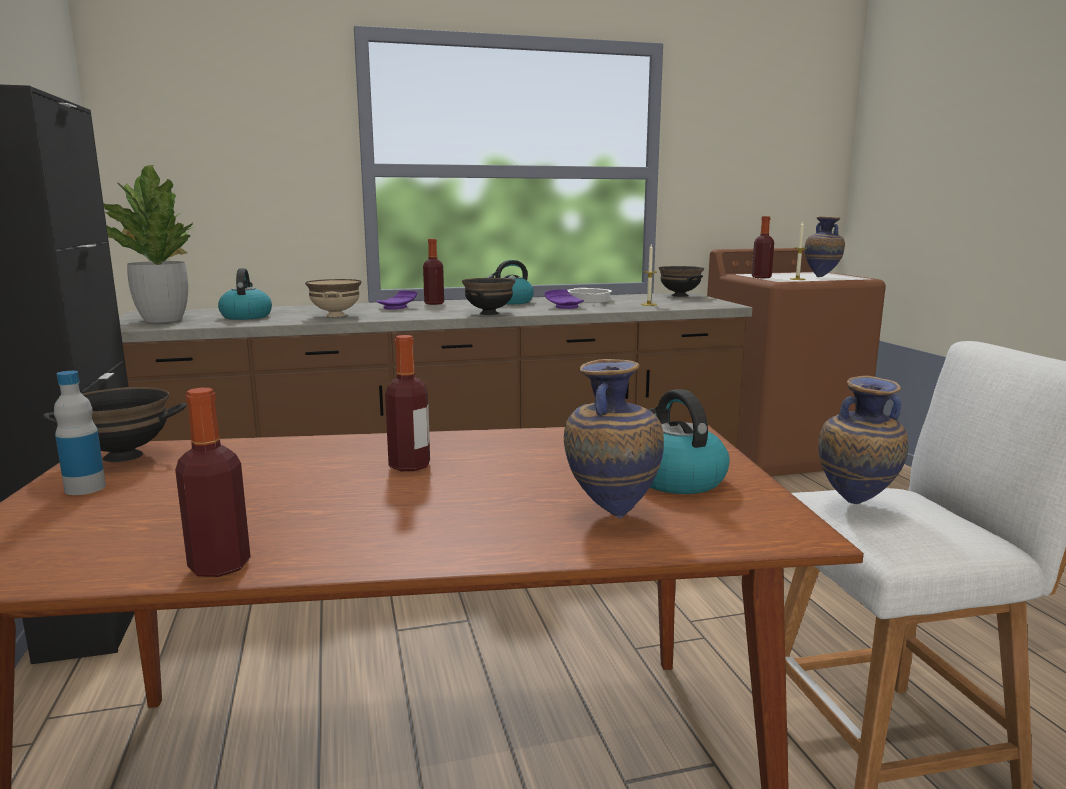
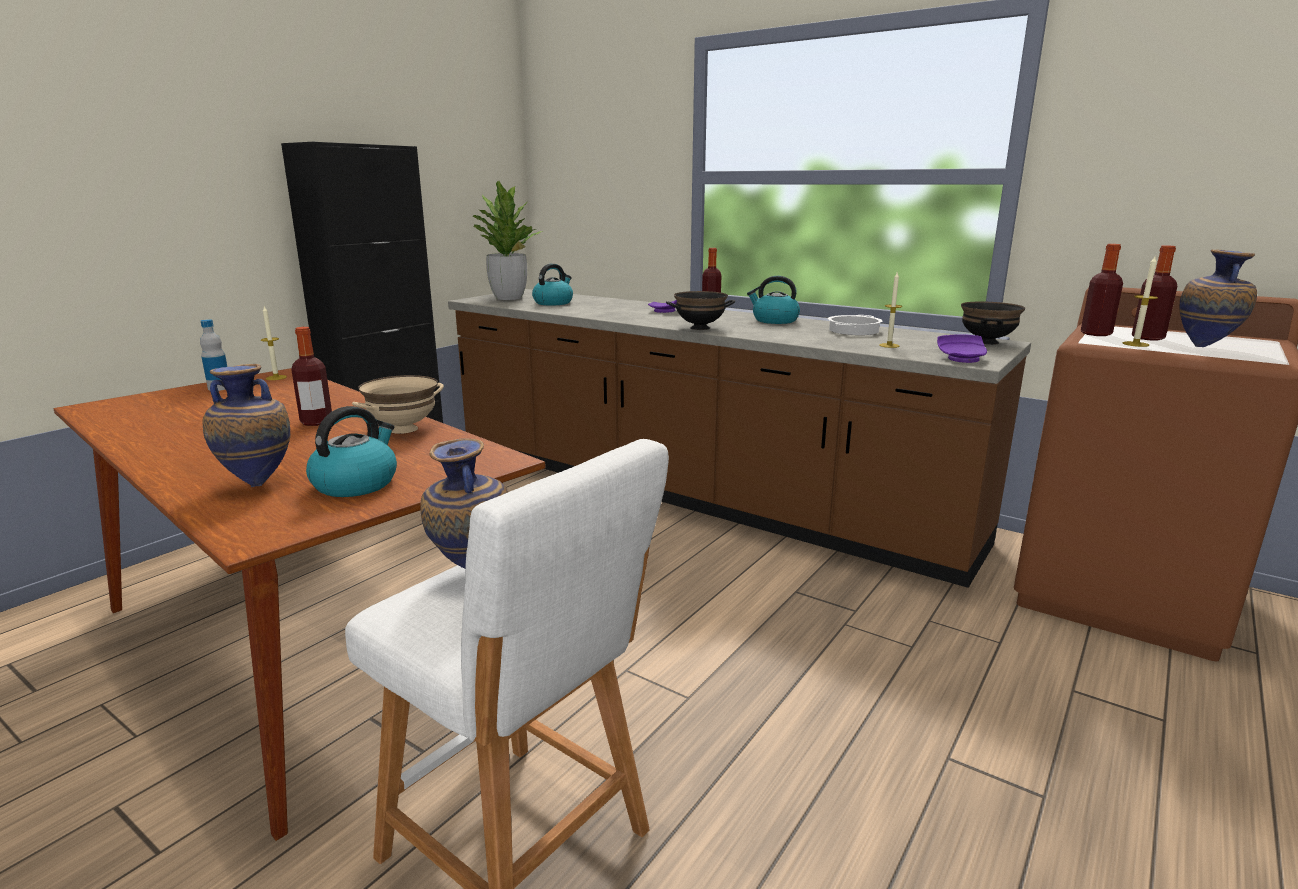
camera: 50 degrees right, 5 degrees up
black bowl [43,387,187,462] -> candle [261,306,287,380]
bottle [175,388,251,577] -> bottle moved to [1132,245,1178,341]
beige bowl [305,279,362,317] -> beige bowl moved to [352,375,444,434]
purple plate [544,289,584,309] -> purple plate moved to [937,334,987,363]

